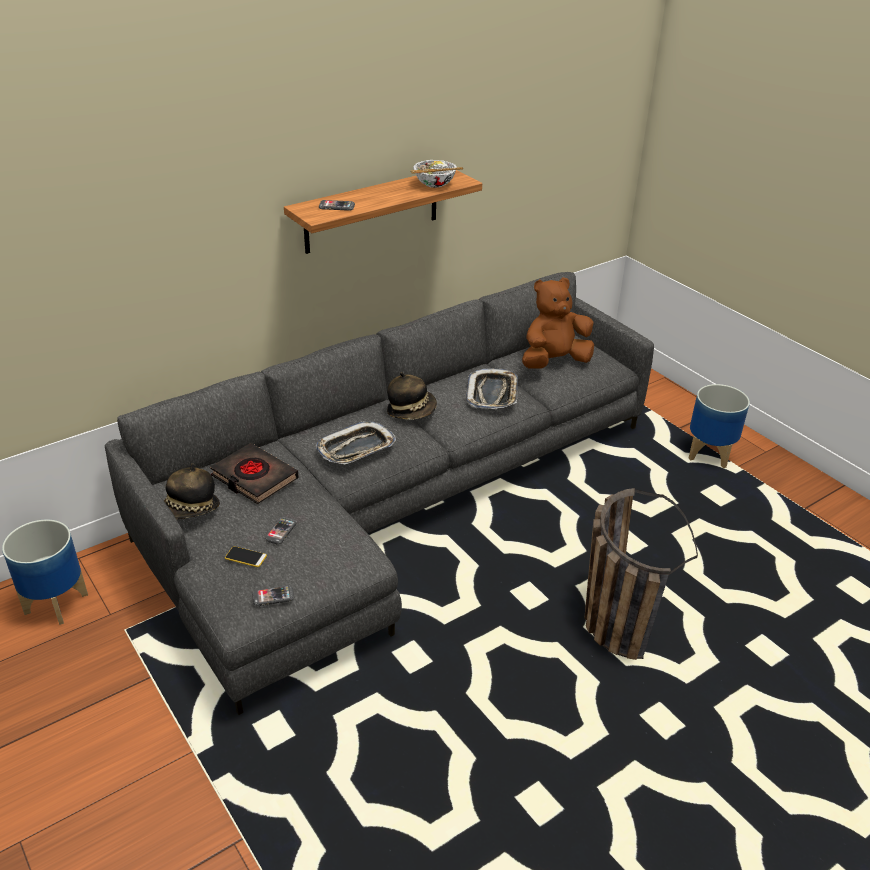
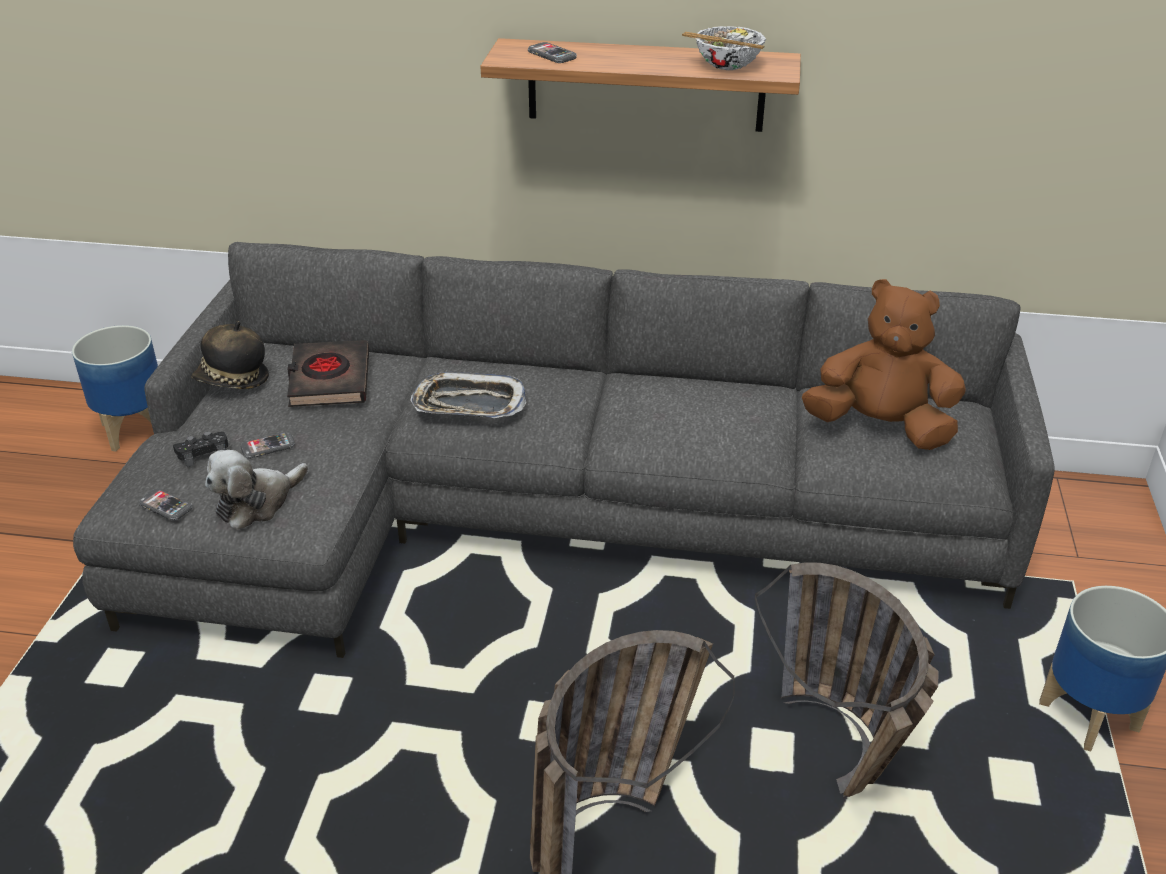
camera: 45 degrees right, 0 degrees up
phone [225,546,267,567] -> black game controller [173,431,228,467]
hat [387,372,437,420] -> none
tray [466,368,518,409] -> none
none -> plush toy [205,450,308,530]
none -> basket [755,562,938,799]

